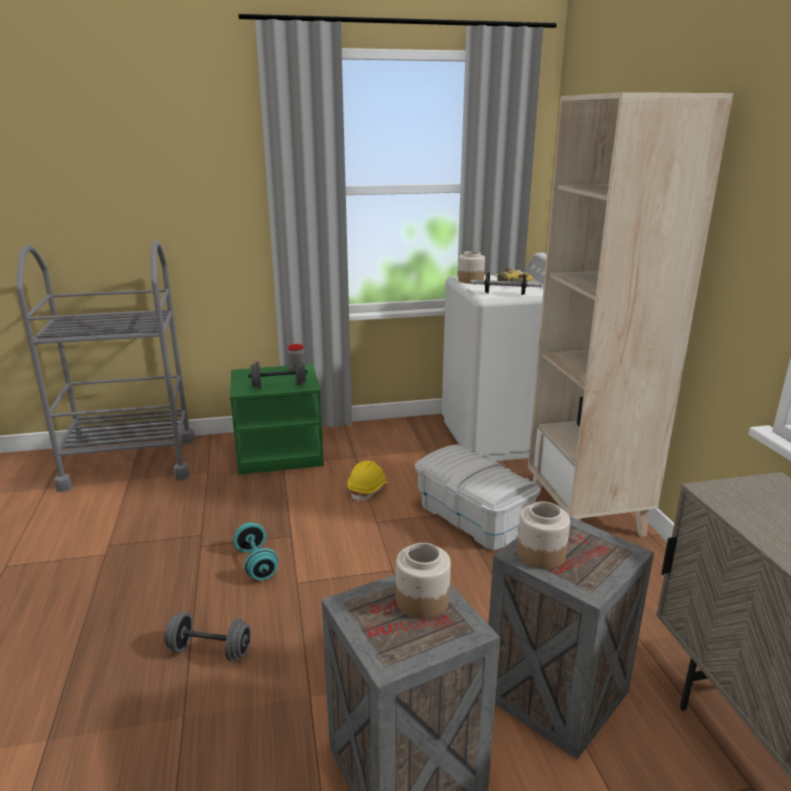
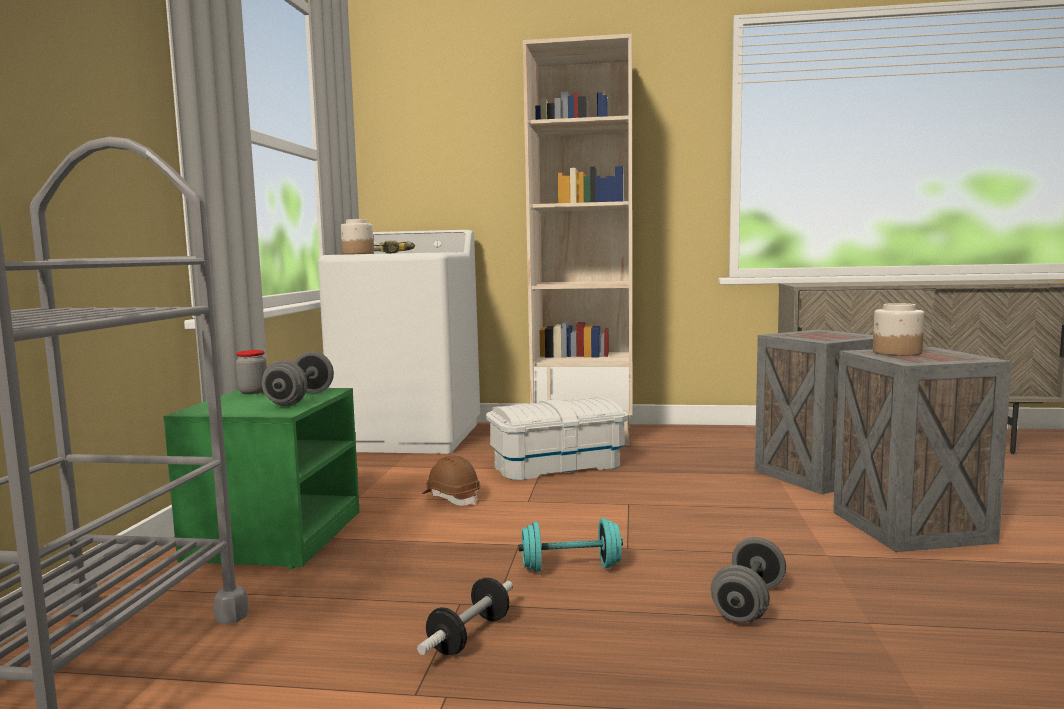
camera: 70 degrees left, 15 degrees down
yellow hard hat [347,461,388,502] -> brown hard hat [422,456,481,506]
dumbbell [471,272,541,295] -> dumbbell moved to [417,578,513,655]
jar [517,502,570,569] -> none

